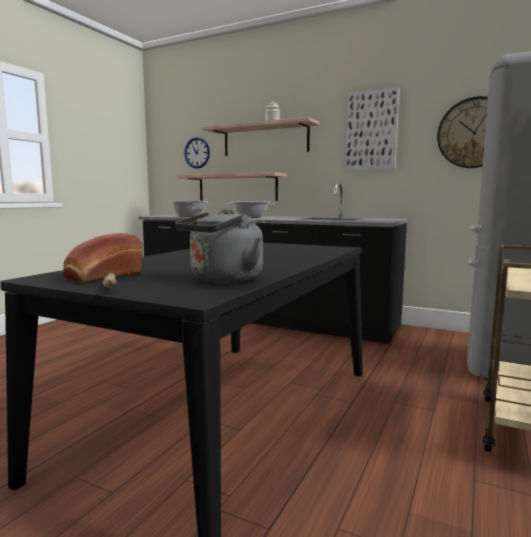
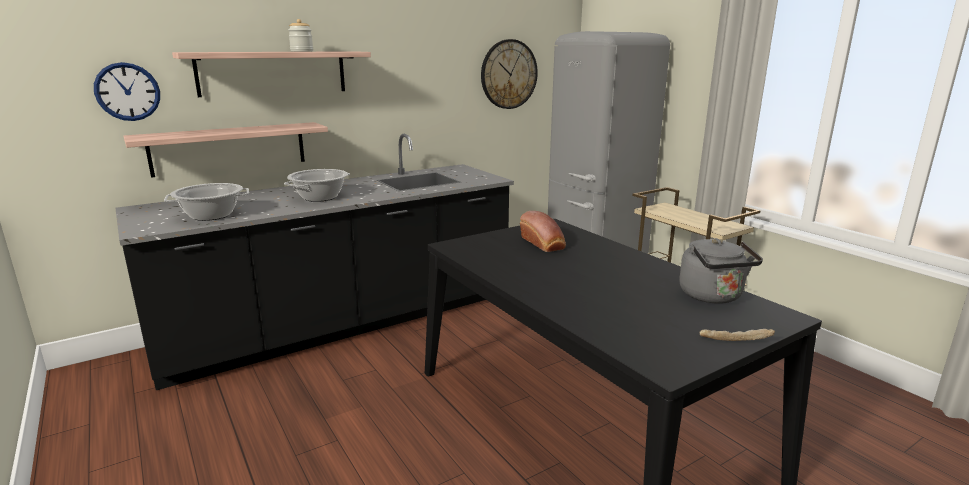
camera: 60 degrees left, 10 degrees up
bread [63,233,143,282] -> bread moved to [520,211,566,252]
picture [345,87,399,170] -> none

